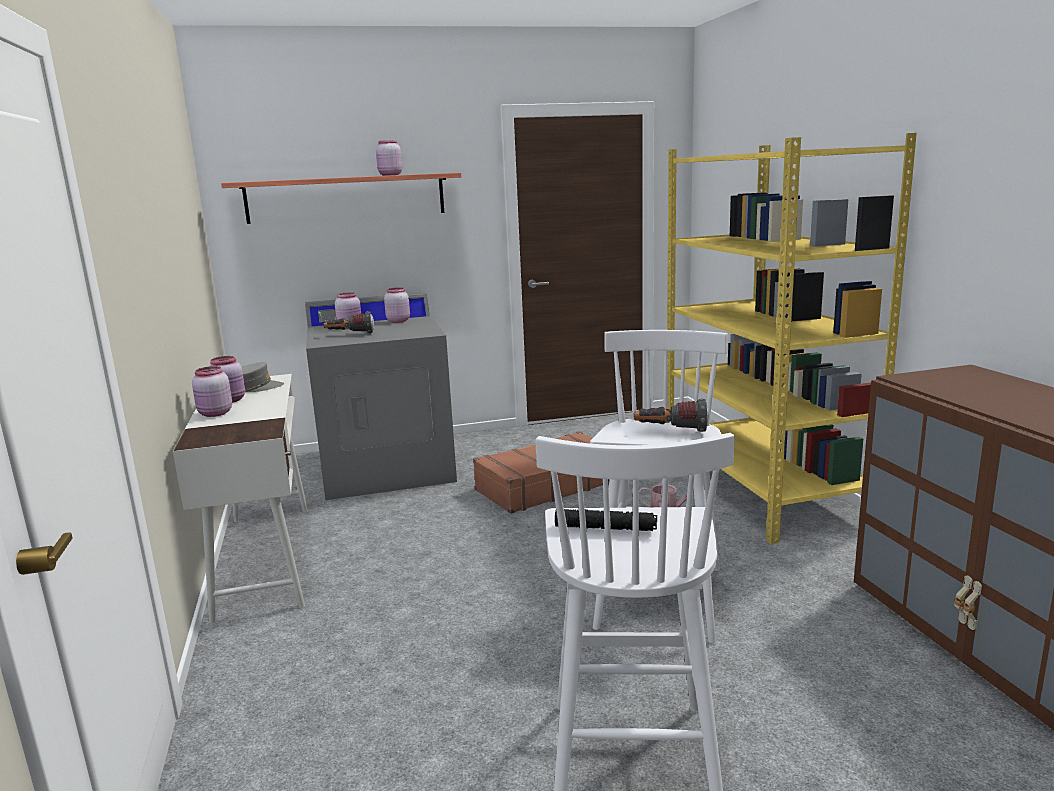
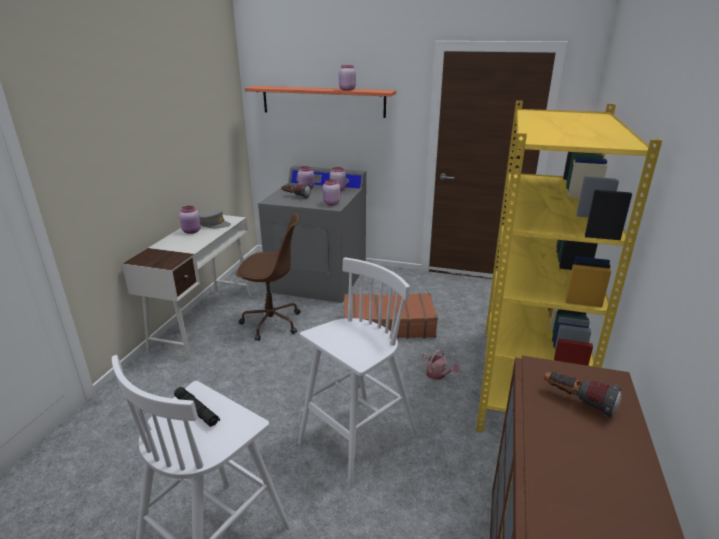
camera: 30 degrees right, 10 degrees up
pink jar [192,366,232,417] -> pink jar moved to [323,179,340,205]
flashlight [633,399,709,432] -> flashlight moved to [544,372,621,418]
none -> brown office chair [236,213,300,341]

